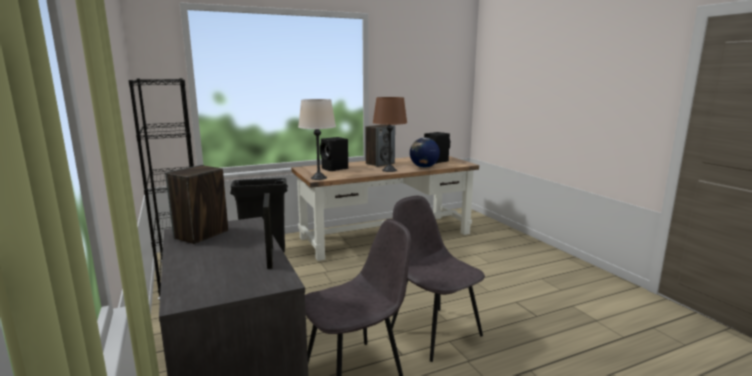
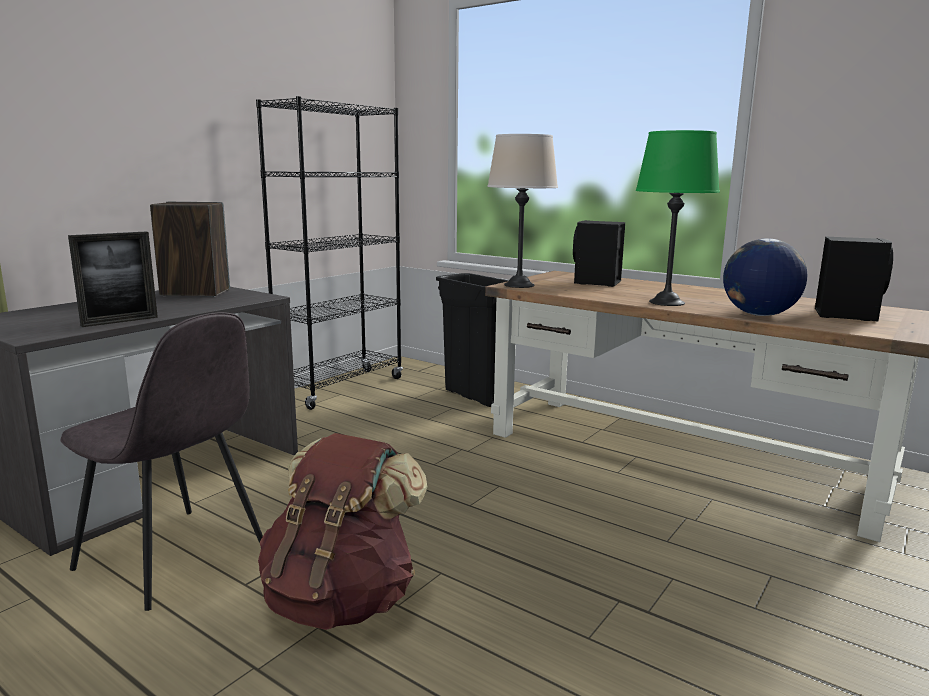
camera: 60 degrees right, 0 degrees up
speaker [365,125,395,167] -> none
brown table lamp [373,97,407,172] -> green table lamp [636,130,720,306]
grey chair [391,196,485,362] -> brown backpack [258,433,428,630]

